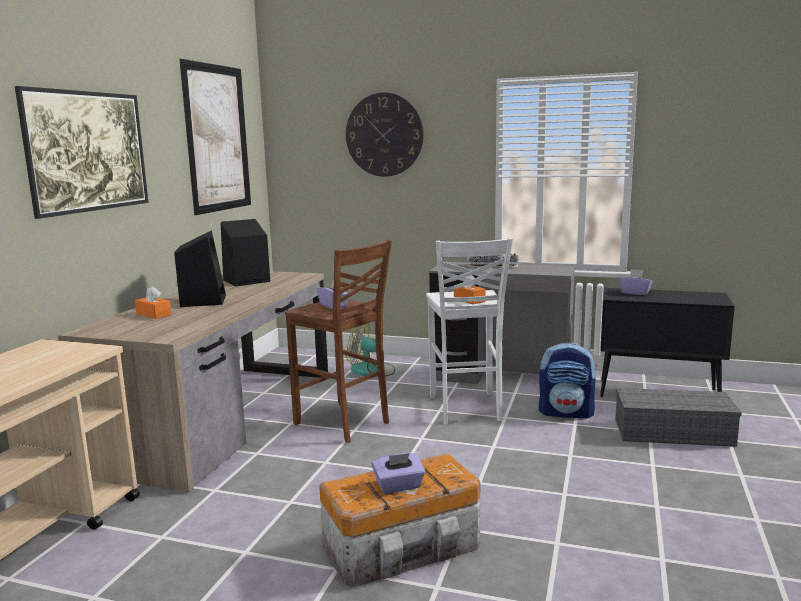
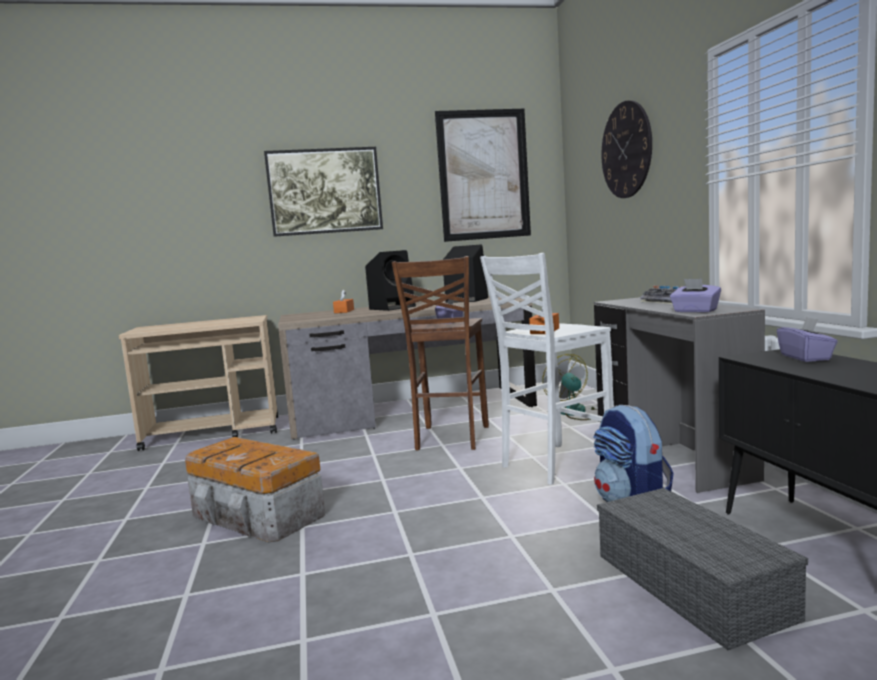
camera: 60 degrees right, 5 degrees down
purple tissue box [372,453,425,494] -> purple tissue box moved to [670,279,721,313]

